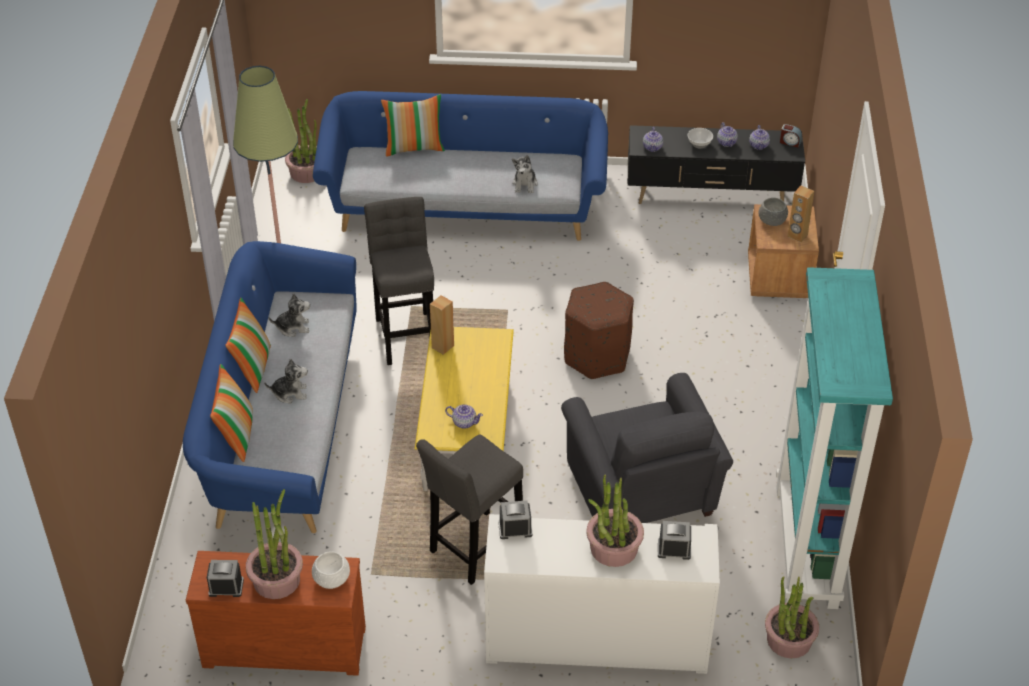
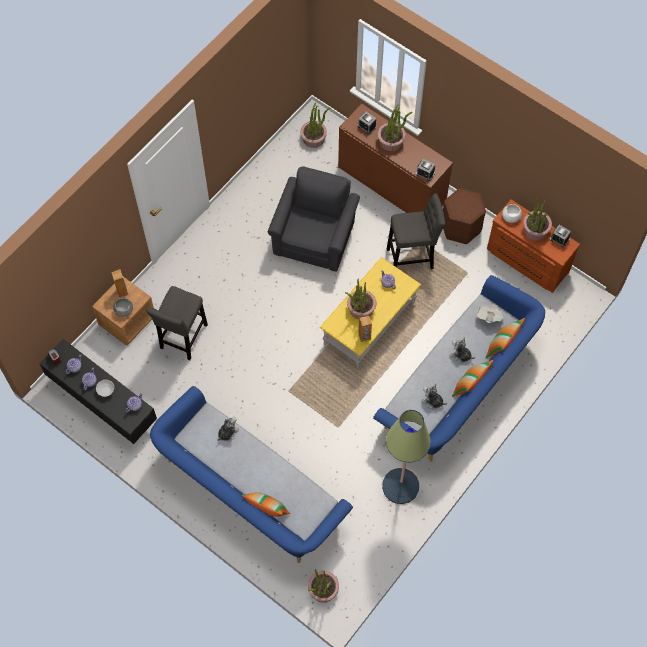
camera: 145 degrees left, 20 degrees up
grey stool [364,197,434,365] -> grey stool moved to [146,286,208,360]
white cabinet [484,514,720,674] -> brown cabinet [338,103,453,213]
brown ottoman [564,282,634,379] -> brown ottoman moved to [443,188,486,244]
turquoise bookcase [776,267,893,609] -> none
none -> potted plant [345,279,376,319]
none -> newspaper [476,304,504,323]

